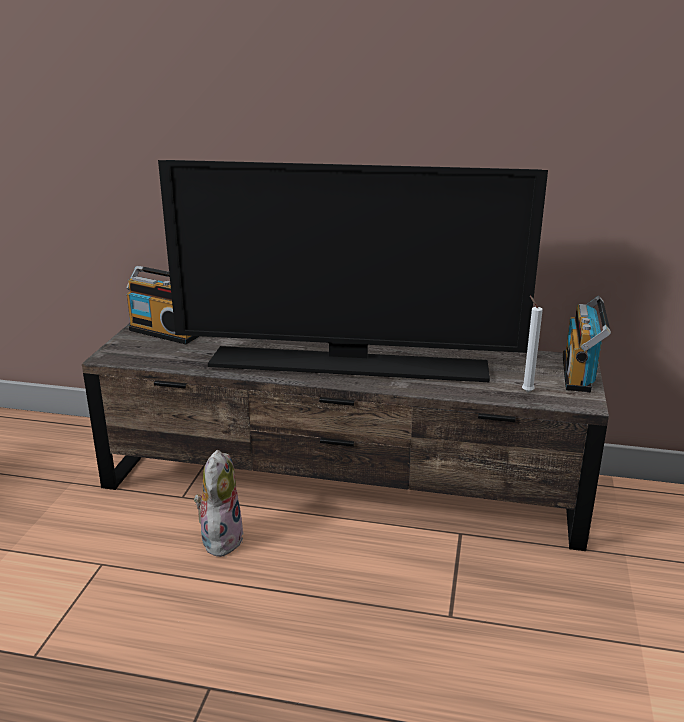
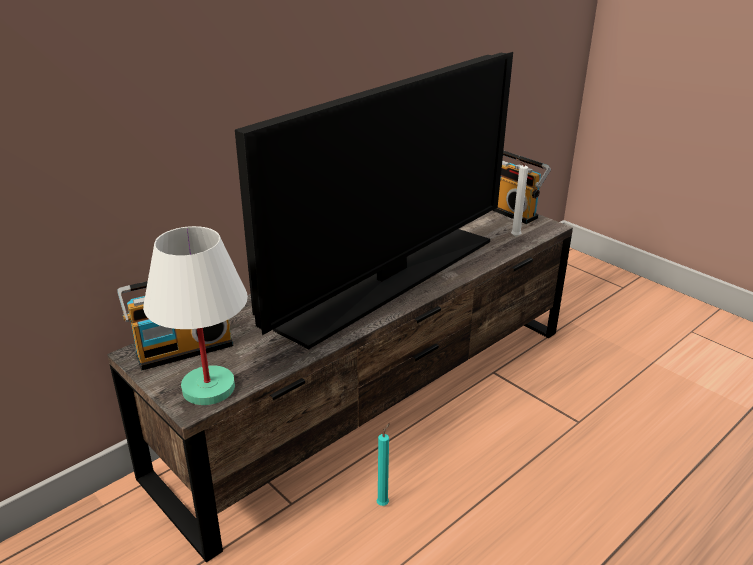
camera: 55 degrees left, 5 degrees up
plush toy [194,450,244,557] -> turquoise candle [377,423,390,506]
none -> white table lamp [143,226,248,405]

